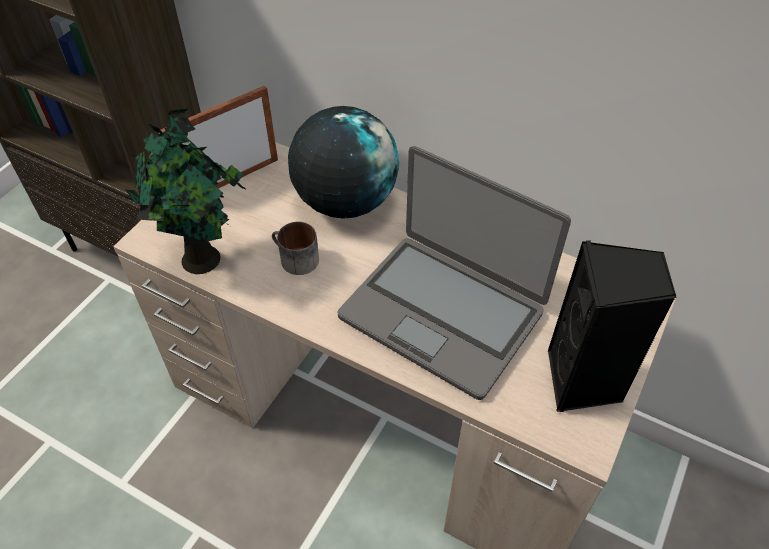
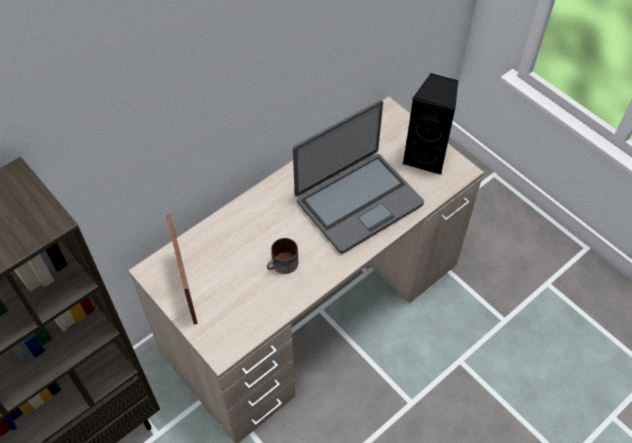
camera: 70 degrees left, 5 degrees up
potted plant [126,109,247,274] -> none
globe [288,106,399,219] -> none

